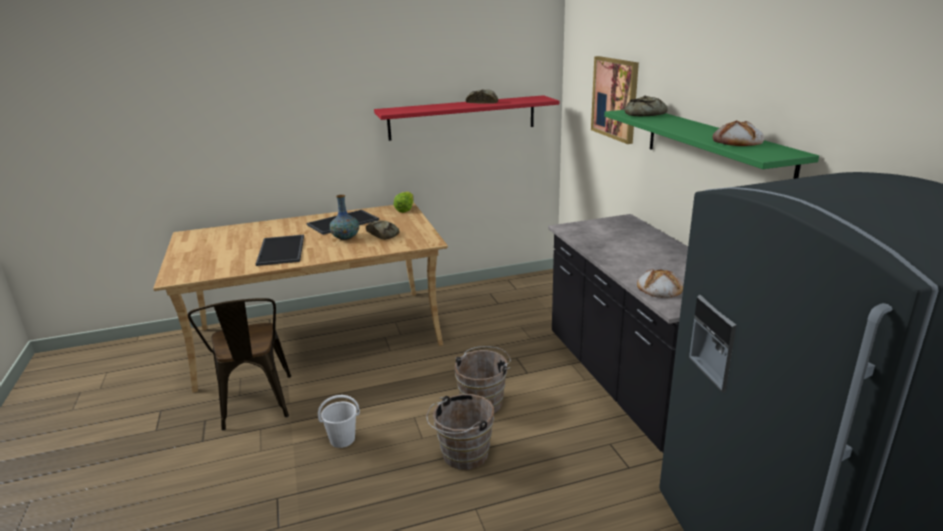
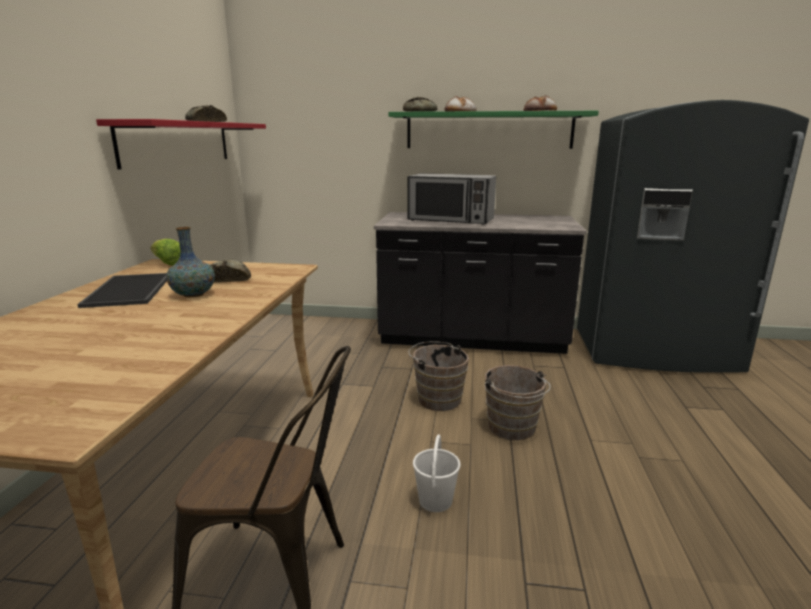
camera: 65 degrees left, 5 degrees down
tray [256,235,304,266] -> none
picture [591,56,639,144] -> none
bread [637,269,683,298] -> bread moved to [445,96,476,111]
none -> microwave [407,173,496,225]

